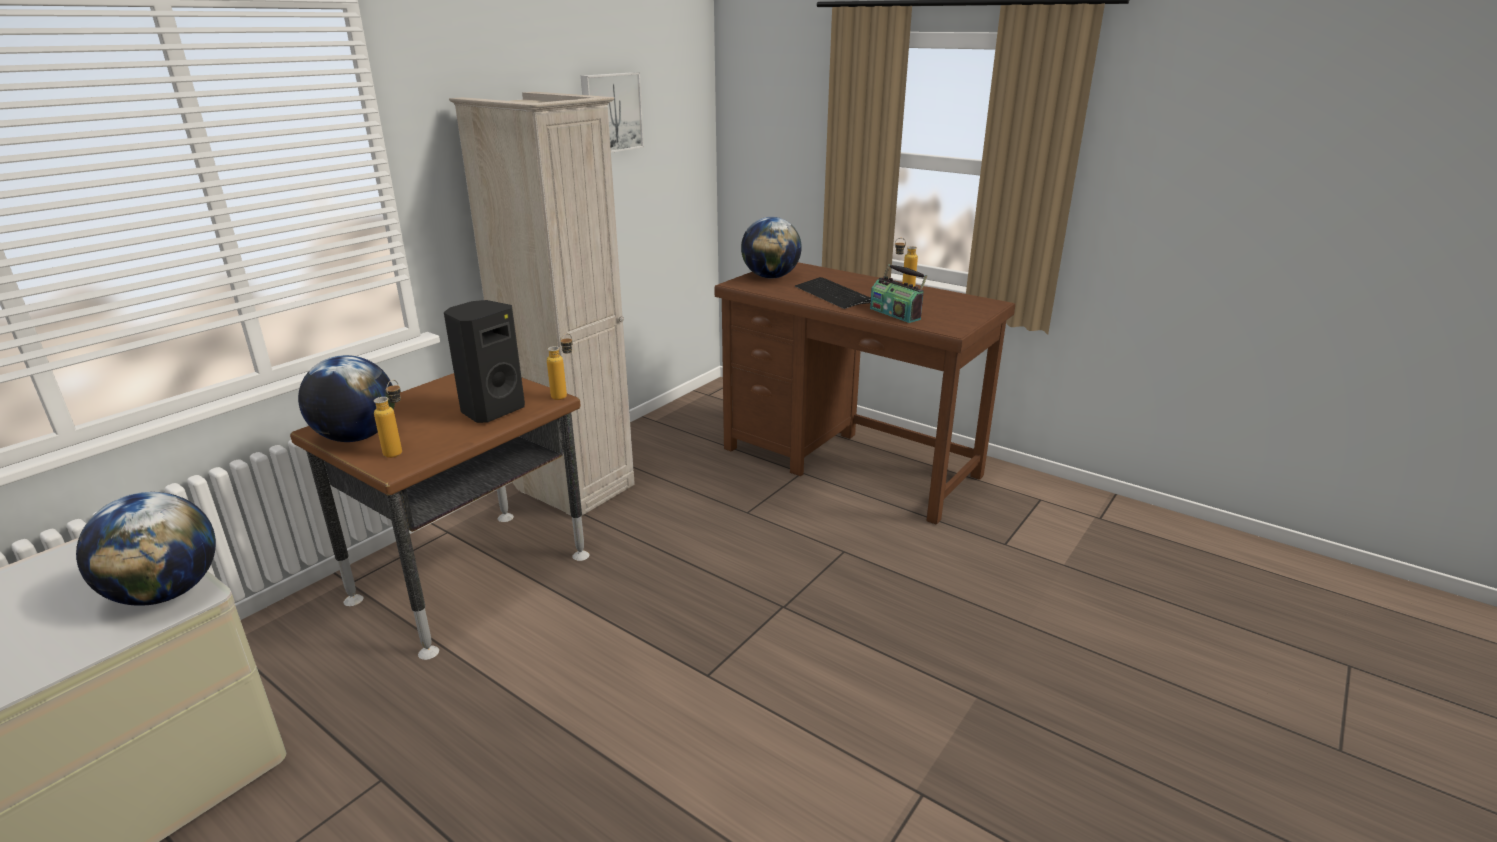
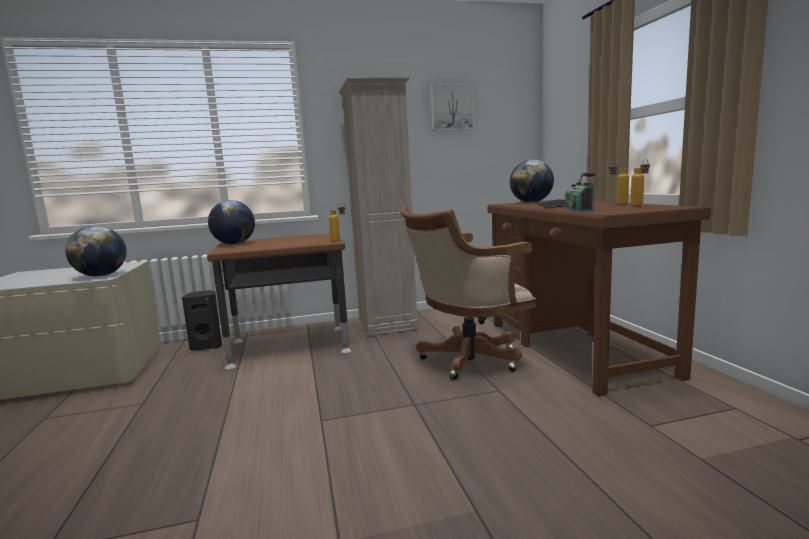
camera: 40 degrees right, 15 degrees down
bottle [374,380,402,458] -> bottle moved to [630,159,650,207]
black speaker [444,300,525,423] -> black speaker moved to [182,290,222,351]
none -> office chair [401,206,536,380]

